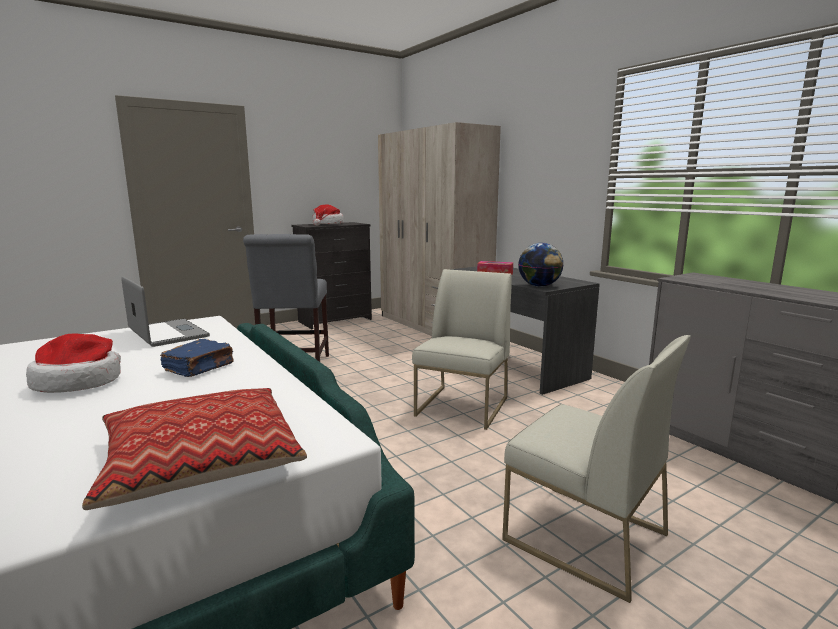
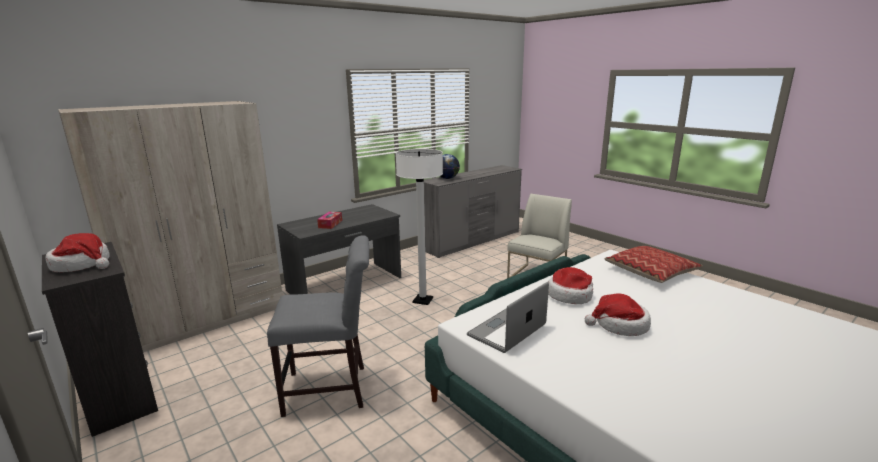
camera: 95 degrees left, 5 degrees up
blue book [160,339,234,377] -> hat [548,267,593,304]
white chair [412,269,512,430] -> white floor lamp [396,149,443,305]
globe [518,243,563,287] -> globe moved to [440,154,460,179]

